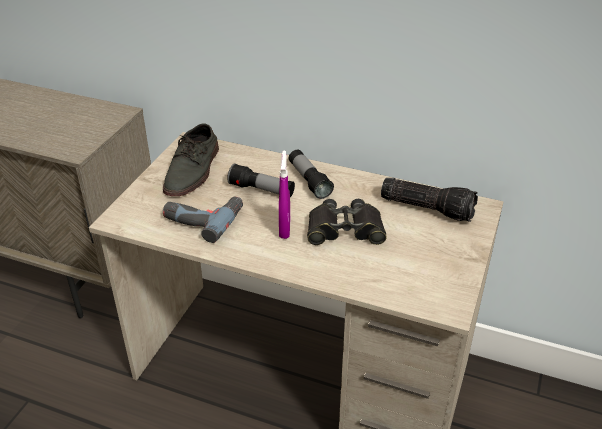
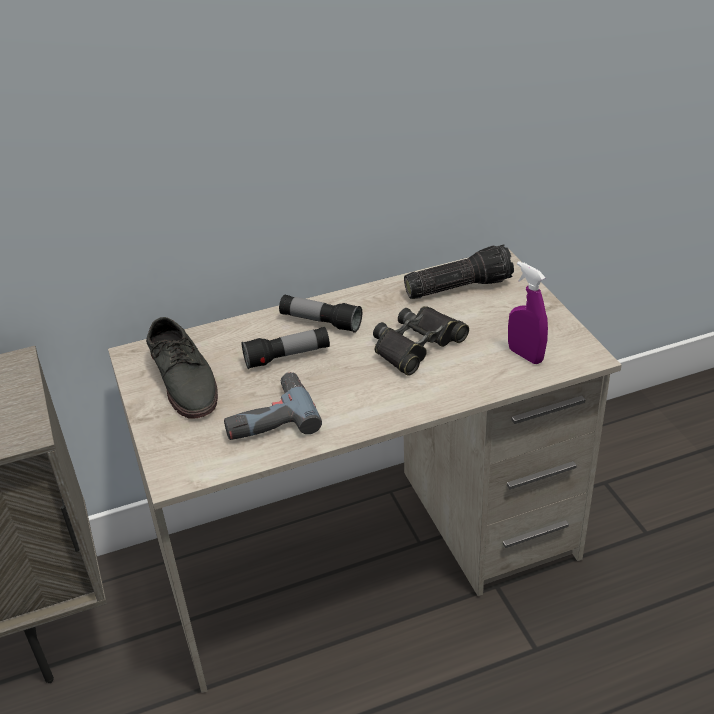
camera: 40 degrees left, 0 degrees up
purple spray bottle [279,150,290,239] -> purple spray bottle moved to [508,261,548,364]

